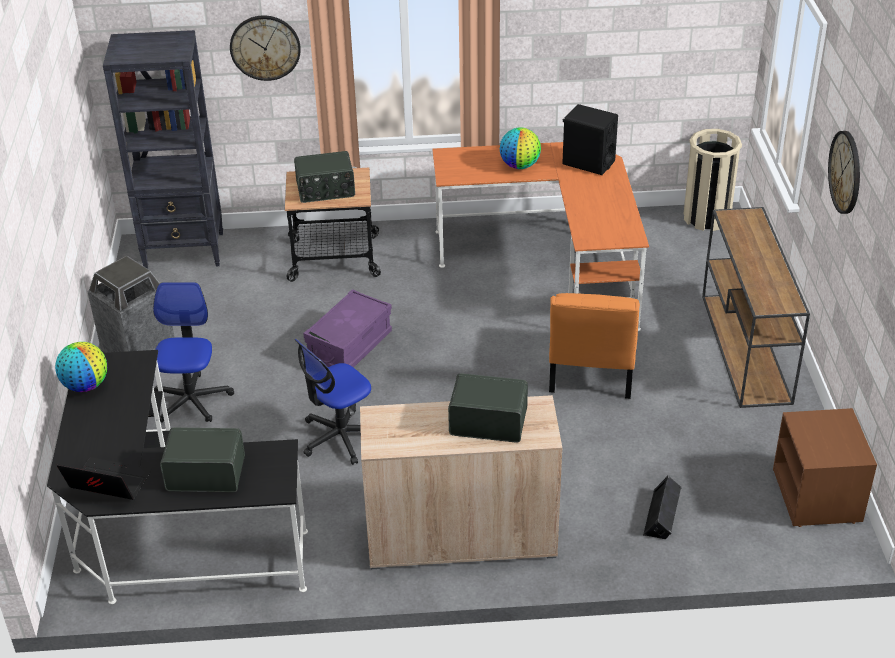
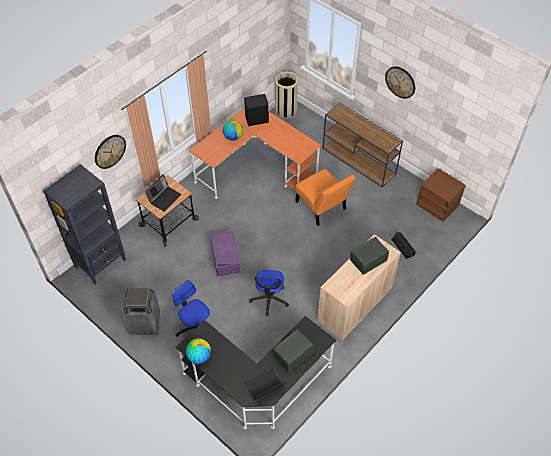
camera: 45 degrees left, 15 degrees up
radio [294,151,355,203] -> laptop [145,174,182,212]

